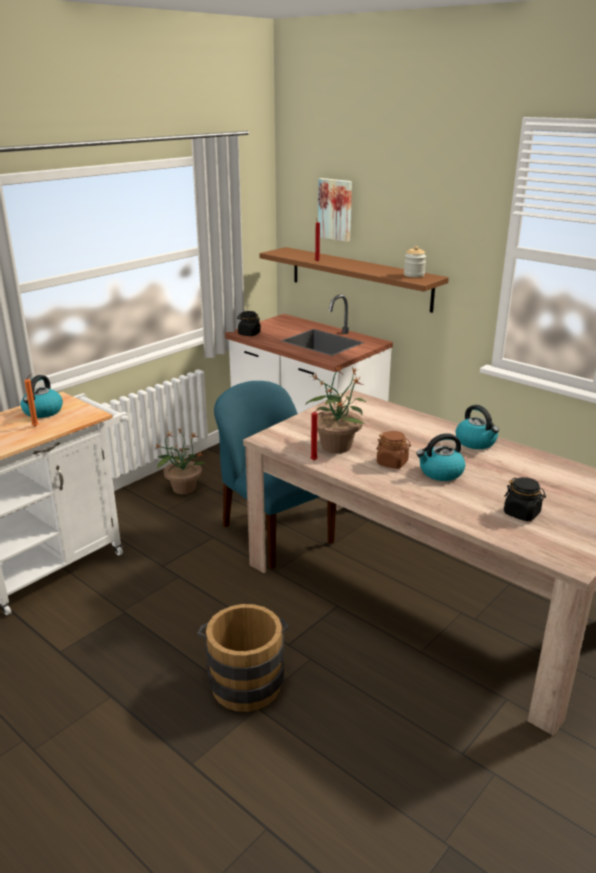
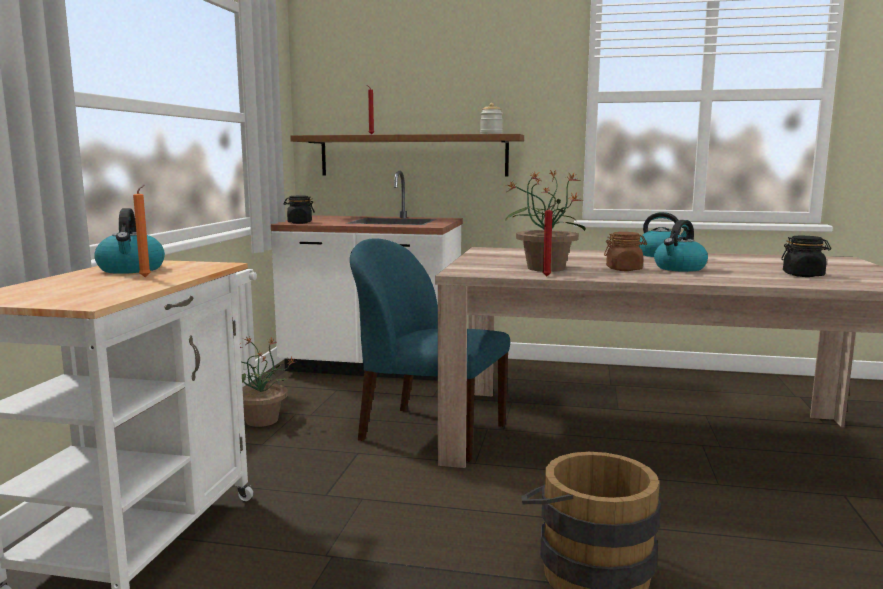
camera: 30 degrees left, 15 degrees down
picture [318,178,352,242] -> none

